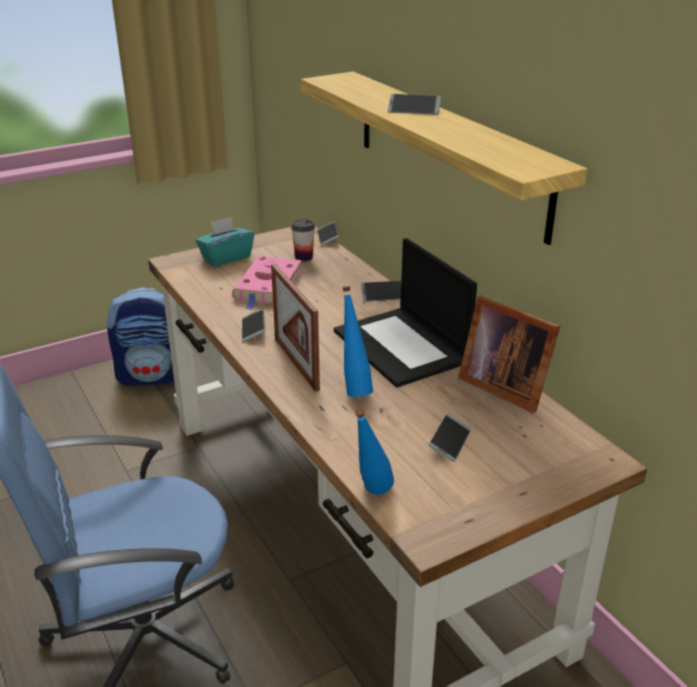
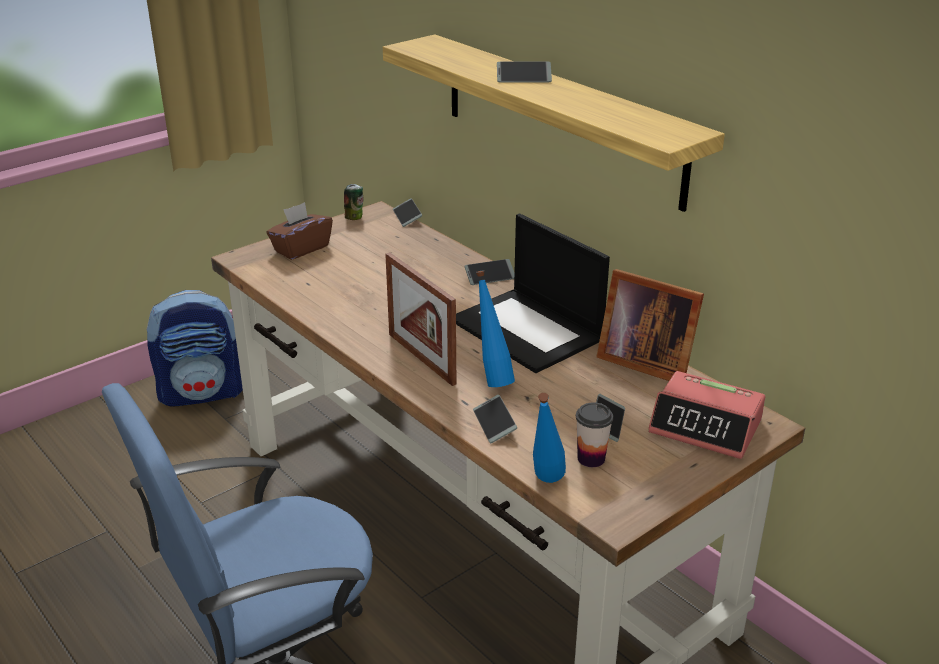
camera: 10 degrees left, 0 degrees up
turquoise tissue box [196,217,254,266] -> brown tissue box [266,202,333,260]
pink book [232,256,302,310] -> none
phone [242,308,265,342] -> phone moved to [473,395,517,443]
cup [291,219,315,261] -> cup moved to [576,402,613,467]
none -> can [344,184,363,220]
none -> alarm clock [648,371,765,459]

